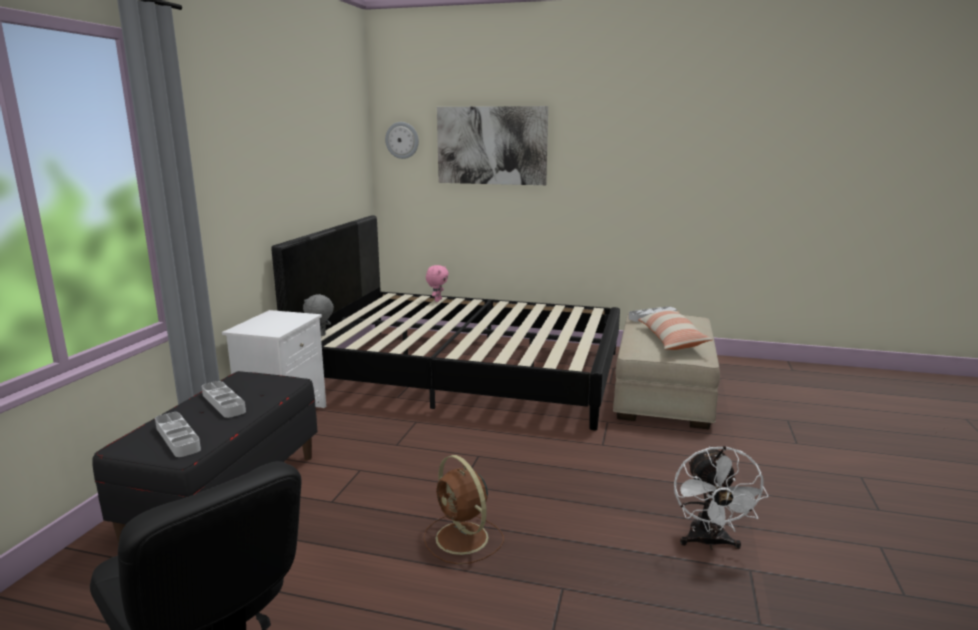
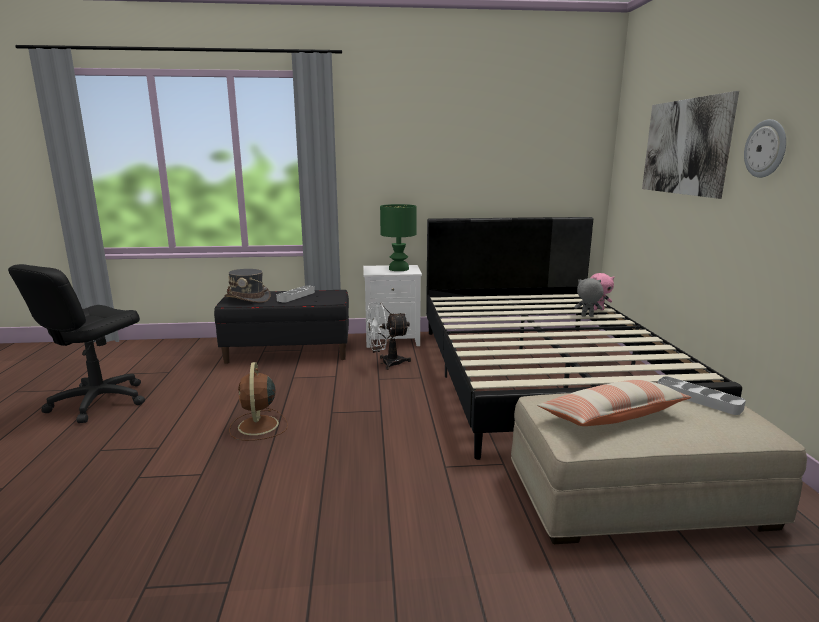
camera: 70 degrees right, 0 degrees up
grey tray [155,412,201,457] -> grey hat [224,269,271,303]
grey plush toy [303,294,334,336] -> grey plush toy moved to [574,278,603,317]
wall clock [385,122,419,159] -> wall clock moved to [744,119,786,178]
brown fan [423,455,504,564] -> brown fan turned 45 degrees counterclockwise [229,362,288,441]
white fan [674,446,768,550] -> white fan moved to [366,302,411,370]
none -> green table lamp [380,204,416,271]

